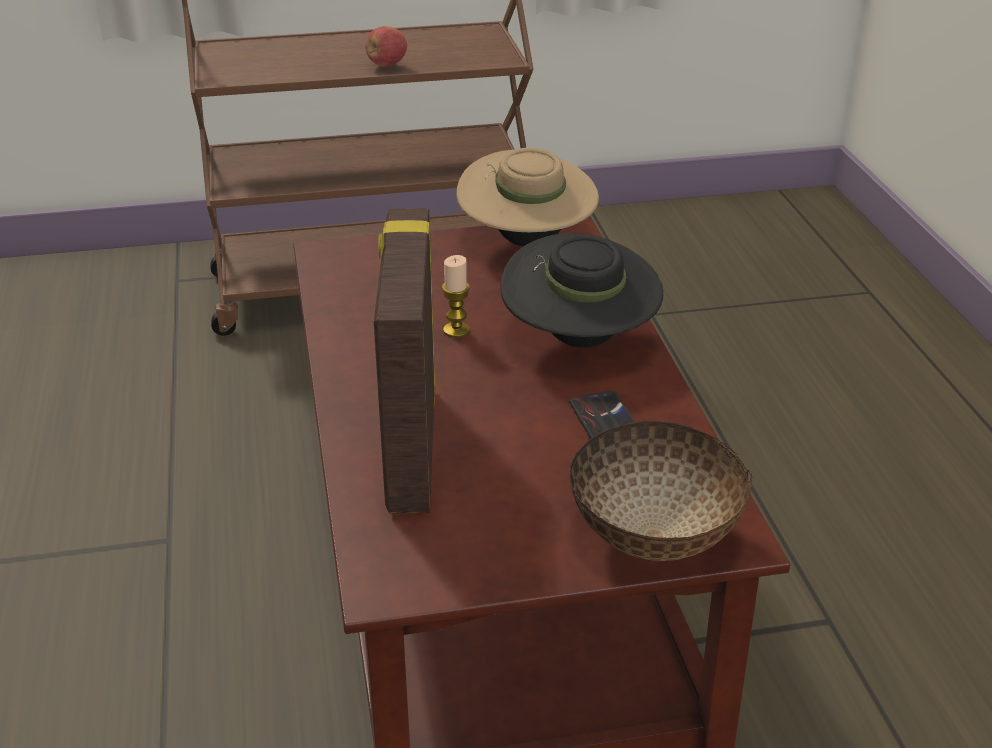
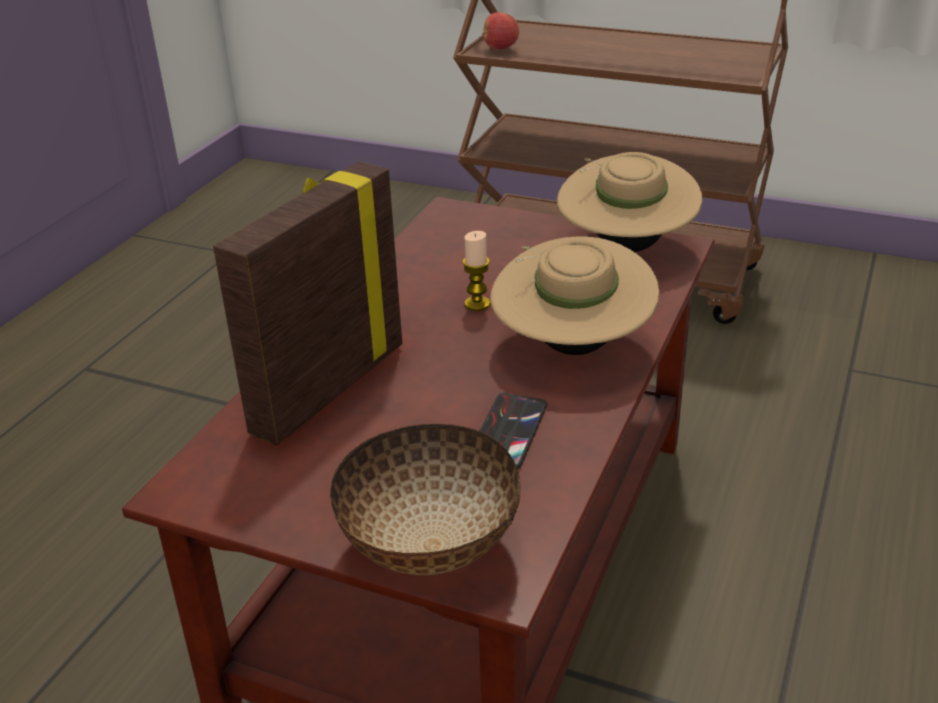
camera: 35 degrees right, 0 degrees up
apple [365,26,407,67] -> apple moved to [482,12,519,49]
black hat [500,233,663,347] -> beige hat [490,236,659,355]

